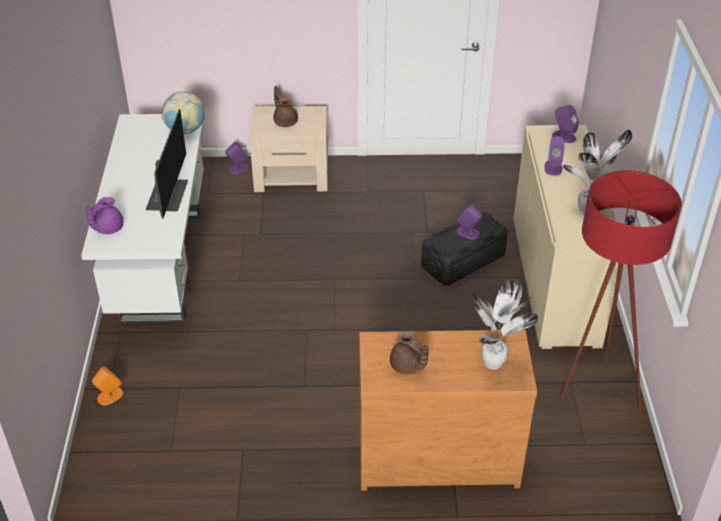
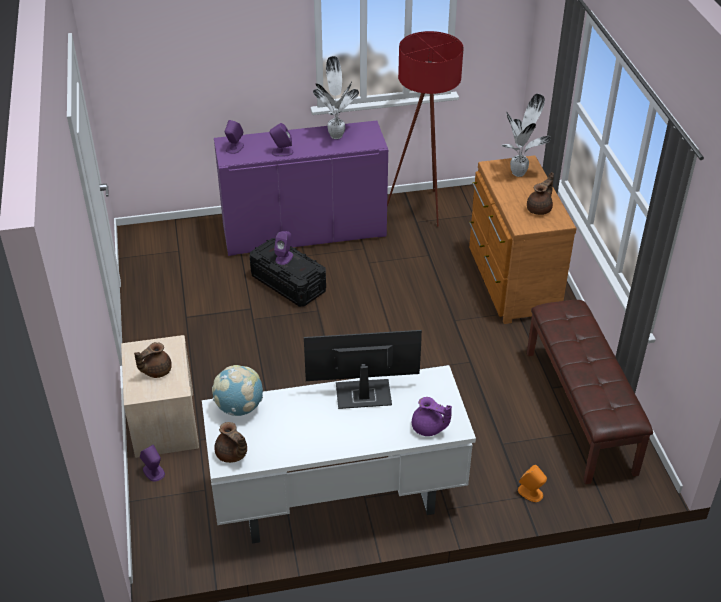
camera: 100 degrees left, 0 degrees up
beige cabinet [513,125,618,349] -> purple cabinet [214,121,388,256]
none -> brown teapot [214,422,247,463]
none -> brown bench [527,300,653,484]

